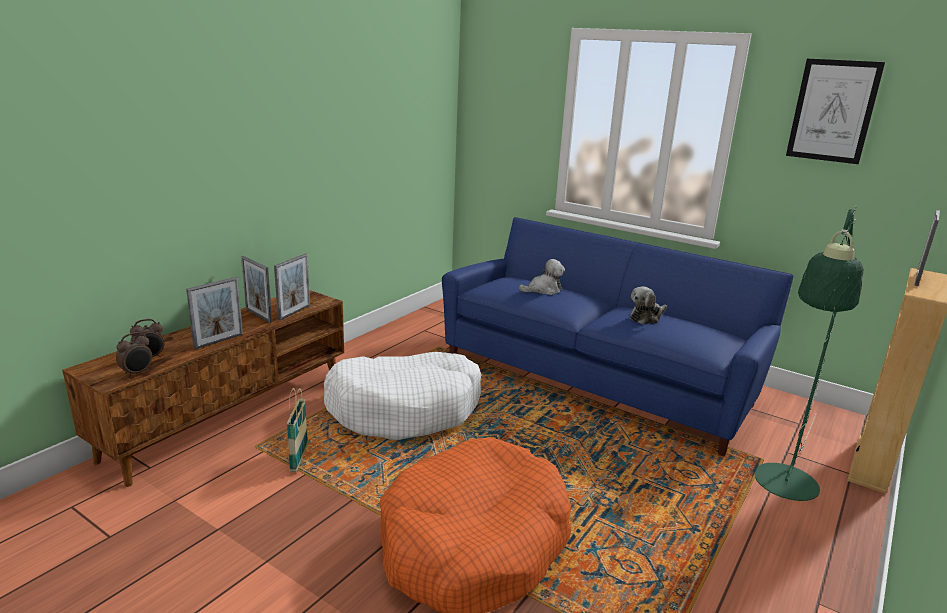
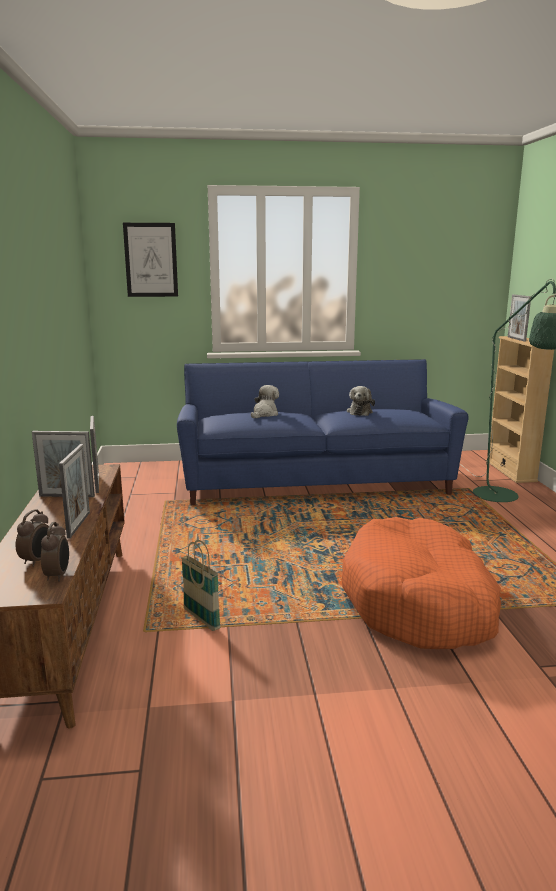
camera: 40 degrees left, 5 degrees down
white dog bed [324,352,481,440] -> none
picture [786,59,885,164] -> picture moved to [123,223,178,297]

